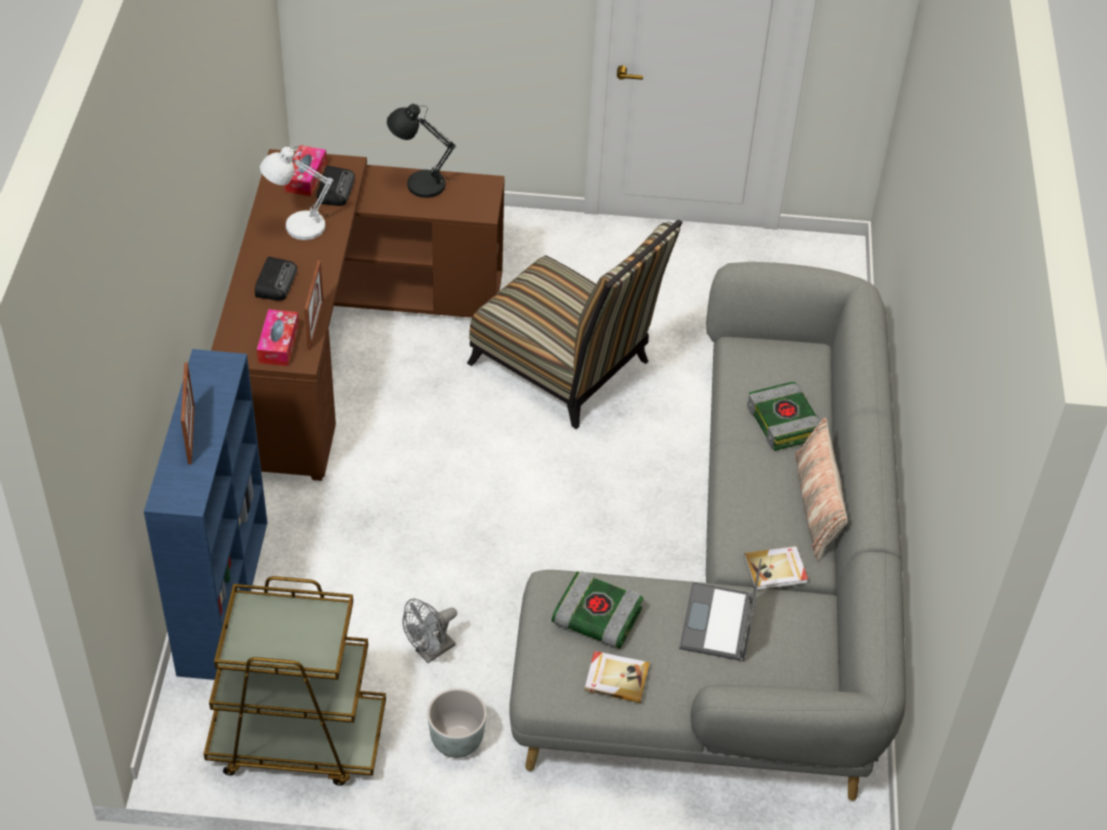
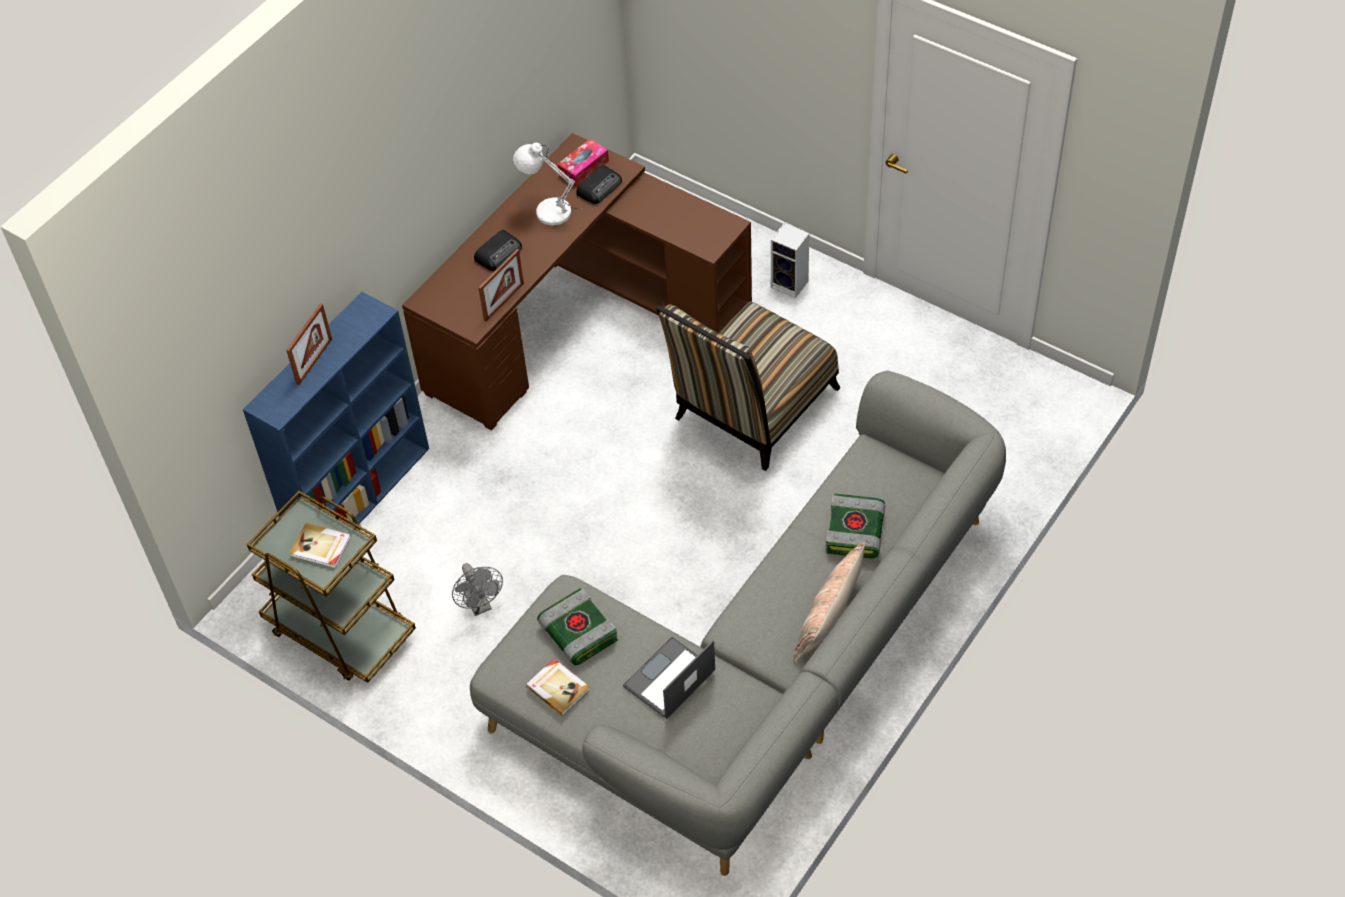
camera: 35 degrees right, 5 degrees up
tissue box [257,309,299,366] -> none
black table lamp [387,104,456,198] -> none
grey fan [402,598,457,663] -> grey fan turned 105 degrees counterclockwise [452,563,503,616]
grey planter [427,688,487,758] -> none
chair [467,220,682,429] -> chair turned 60 degrees clockwise [656,301,841,471]
book [744,546,808,590] -> book moved to [290,523,351,568]
none -> speaker [771,223,809,298]

